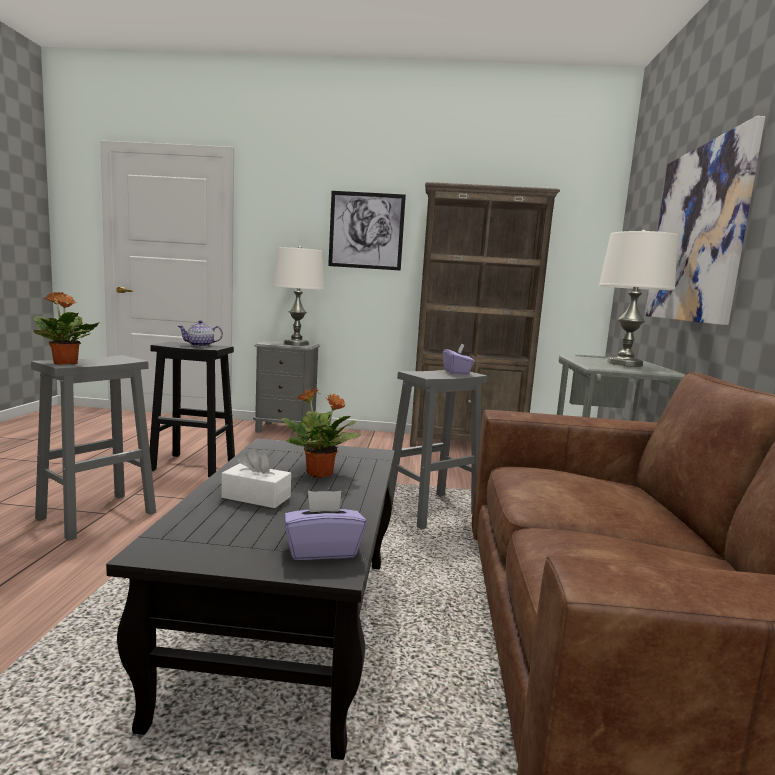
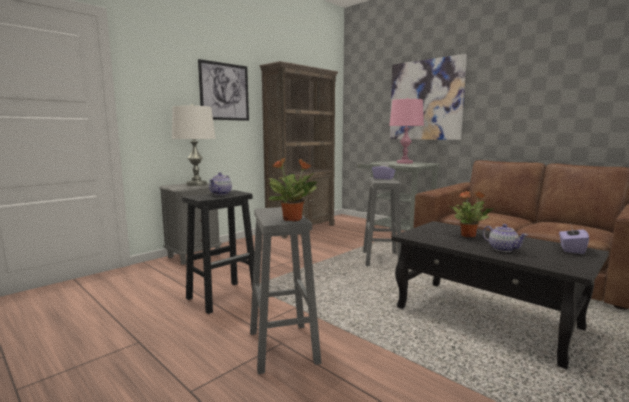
camera: 50 degrees left, 0 degrees up
white tissue box [221,448,291,508] -> teapot [483,224,528,252]
white table lamp [599,230,678,367] -> pink table lamp [389,98,424,164]

